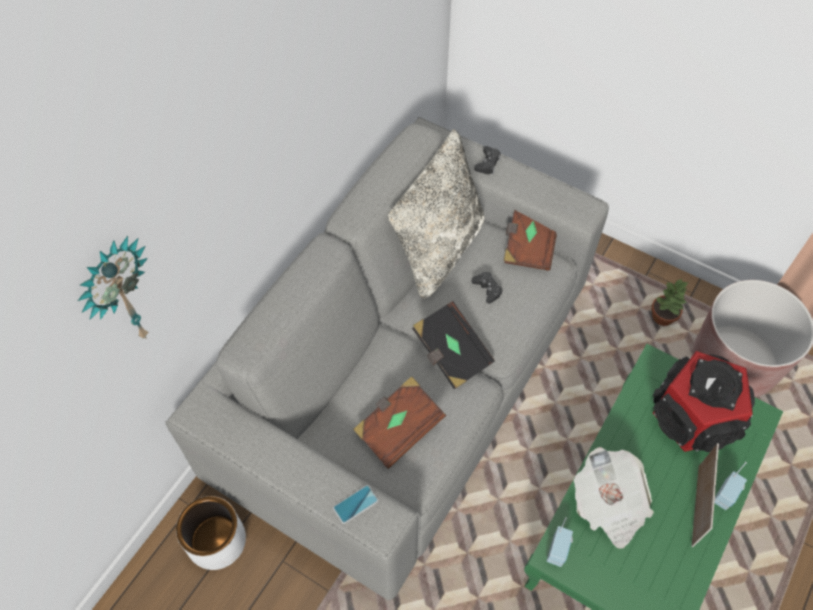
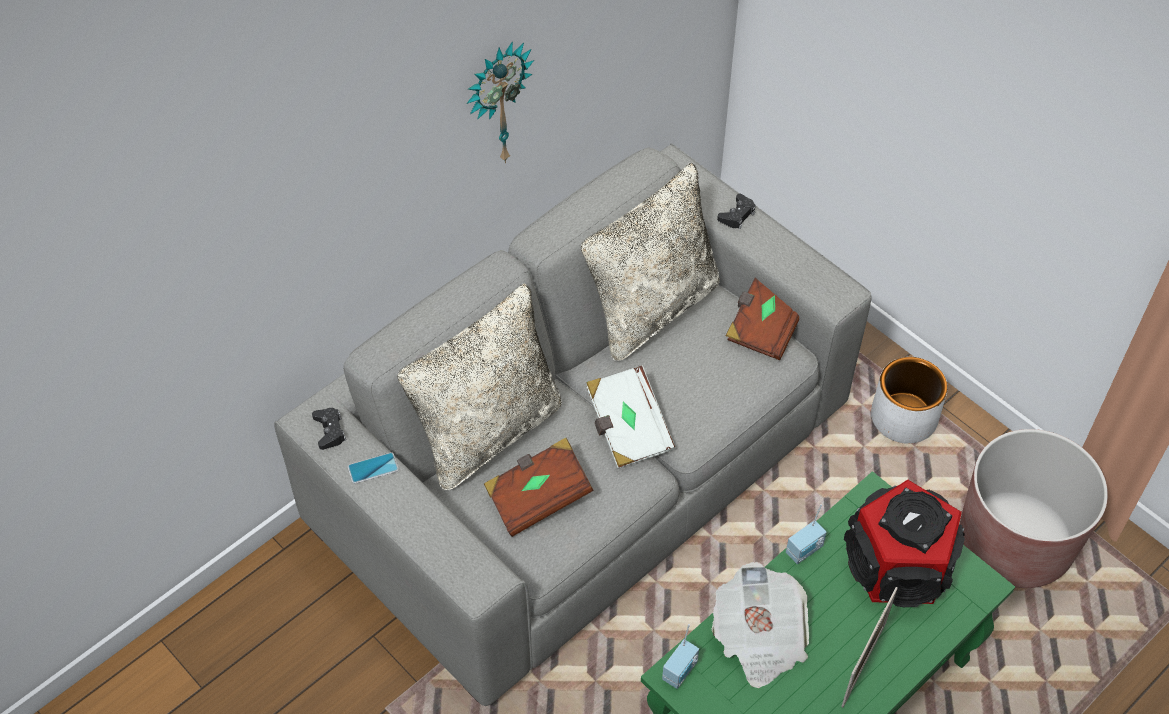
camera: 15 degrees right, 5 degrees down
wall clock [77,236,149,339] -> wall clock moved to [467,42,534,163]
white planter [176,496,246,570] -> white planter moved to [871,357,948,444]
phone [333,485,379,524] -> phone moved to [348,452,399,484]
black book [412,301,495,389] -> white book [586,366,675,469]
black game controller [471,272,503,304] -> black game controller moved to [312,408,346,450]
potted plant [651,279,688,326] -> none
radio [714,462,747,510] -> radio moved to [786,504,827,564]
none -> beige pillow [397,284,562,490]

